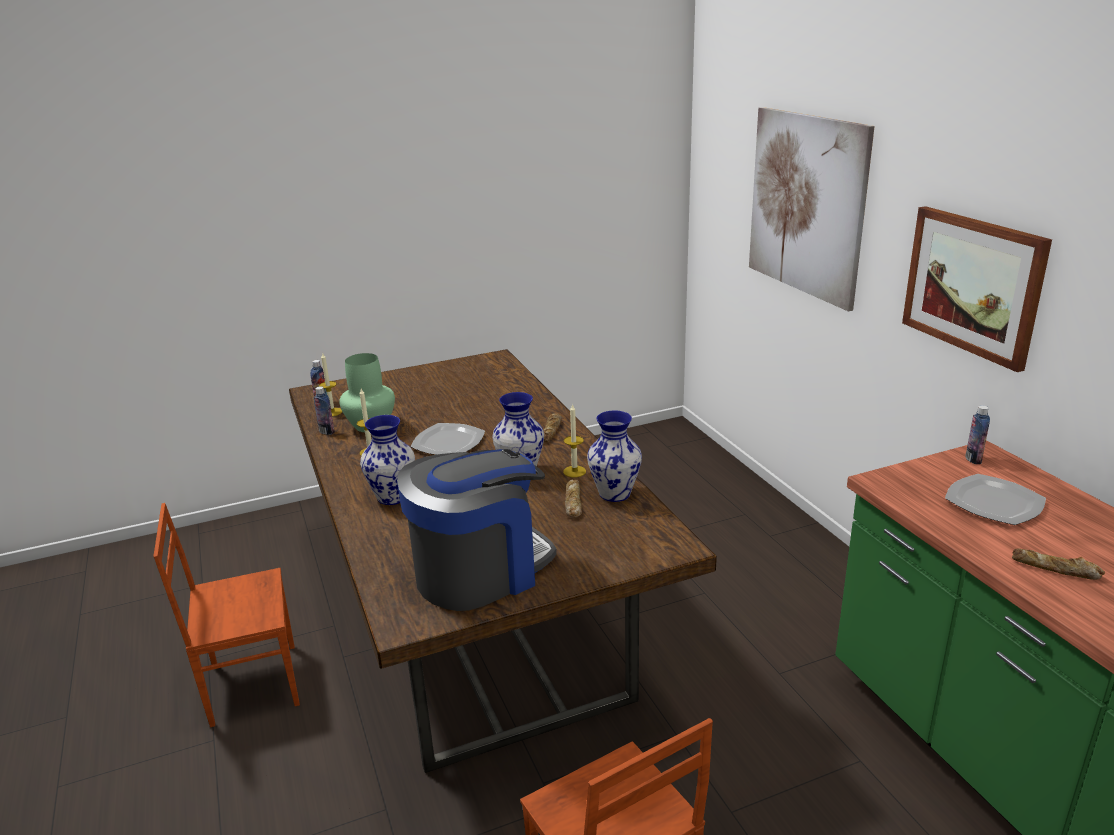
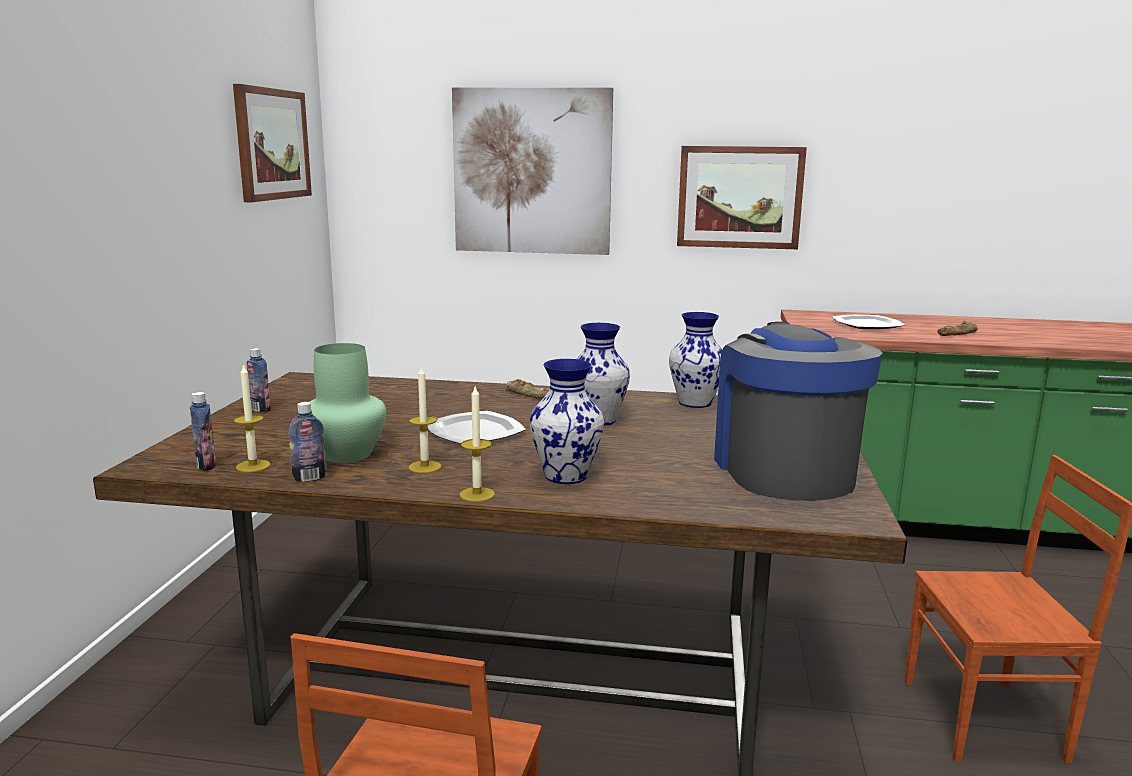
camera: 60 degrees left, 10 degrees down
candle [563,404,586,477] -> candle moved to [460,387,495,502]
bread [565,480,582,518] -> none
bottle [965,405,990,464] -> bottle moved to [246,348,271,412]
none -> picture [233,84,312,202]

